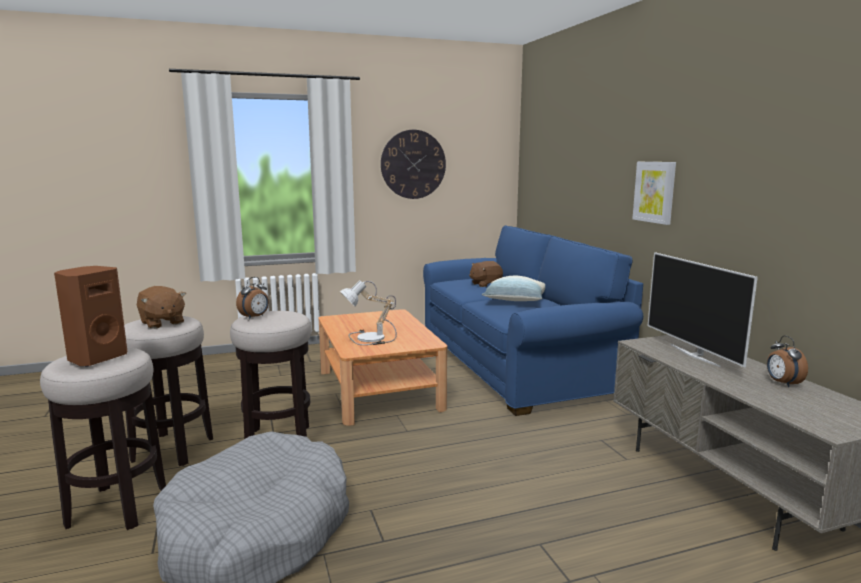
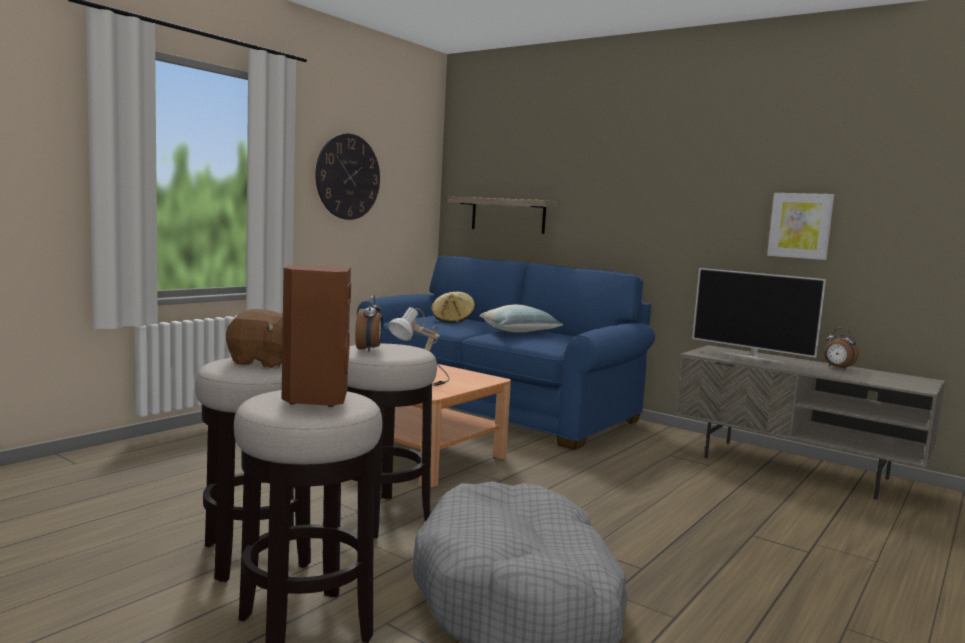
camera: 35 degrees left, 5 degrees down
brown plush toy [469,261,503,287] -> beige hat [431,292,475,323]
picture [632,162,676,225] -> picture moved to [767,193,834,260]
none -> shelf [448,197,557,234]

